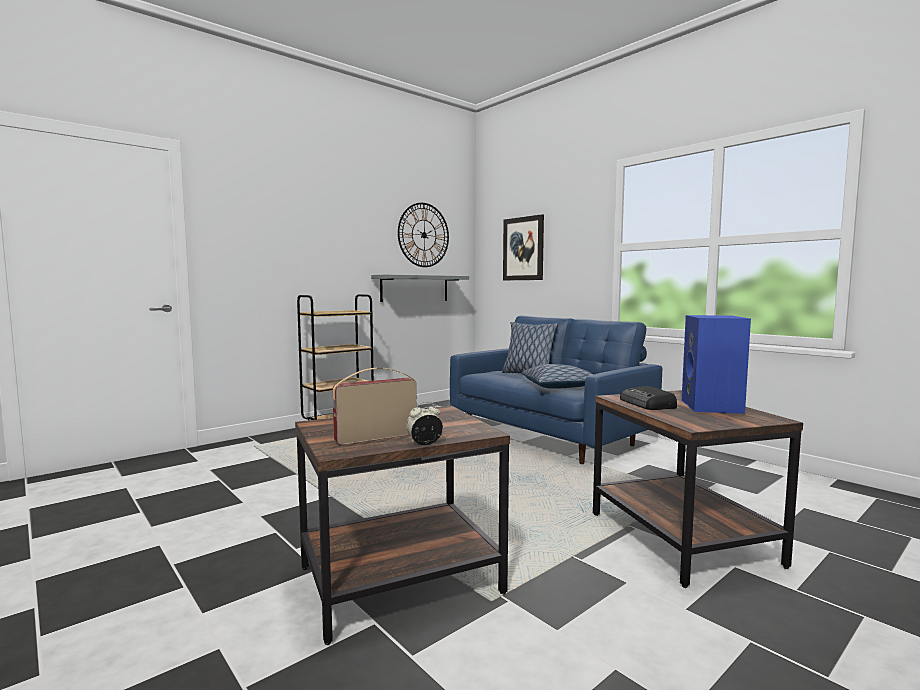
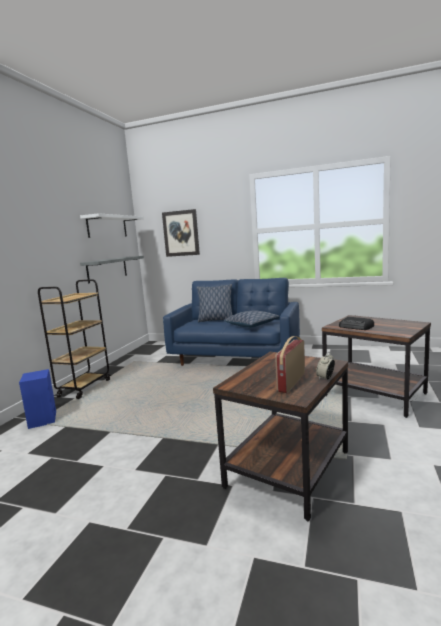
camera: 30 degrees left, 5 degrees up
wall clock [398,203,449,267] -> white shelf [80,213,144,238]
blue speaker [682,315,751,414] -> blue speaker moved to [19,369,56,429]

